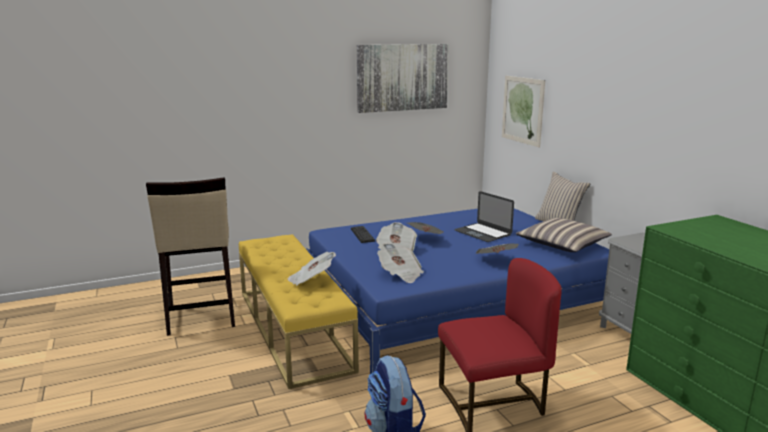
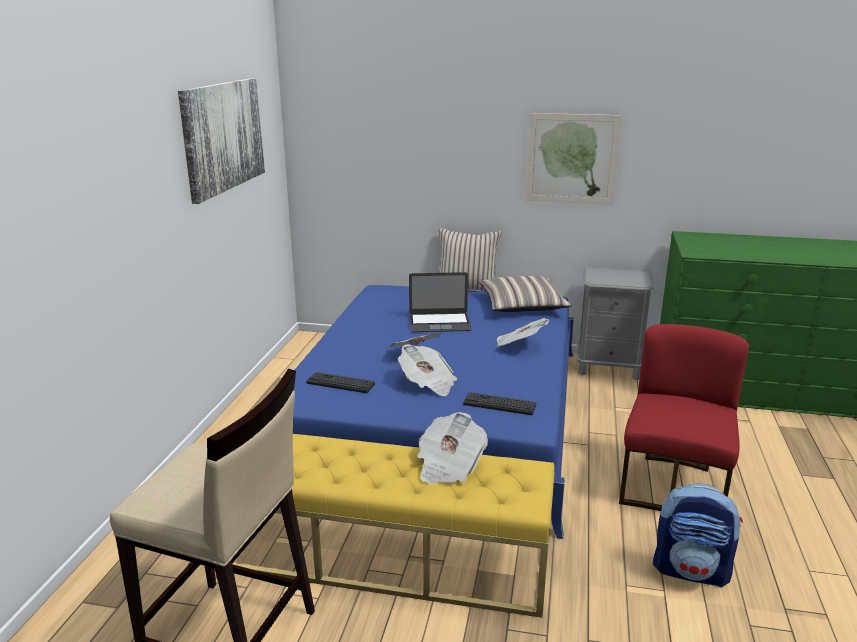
camera: 55 degrees left, 5 degrees up
newspaper [377,243,424,283] -> keyboard [463,392,536,415]
picture [502,76,545,147] -> picture moved to [526,113,621,205]

